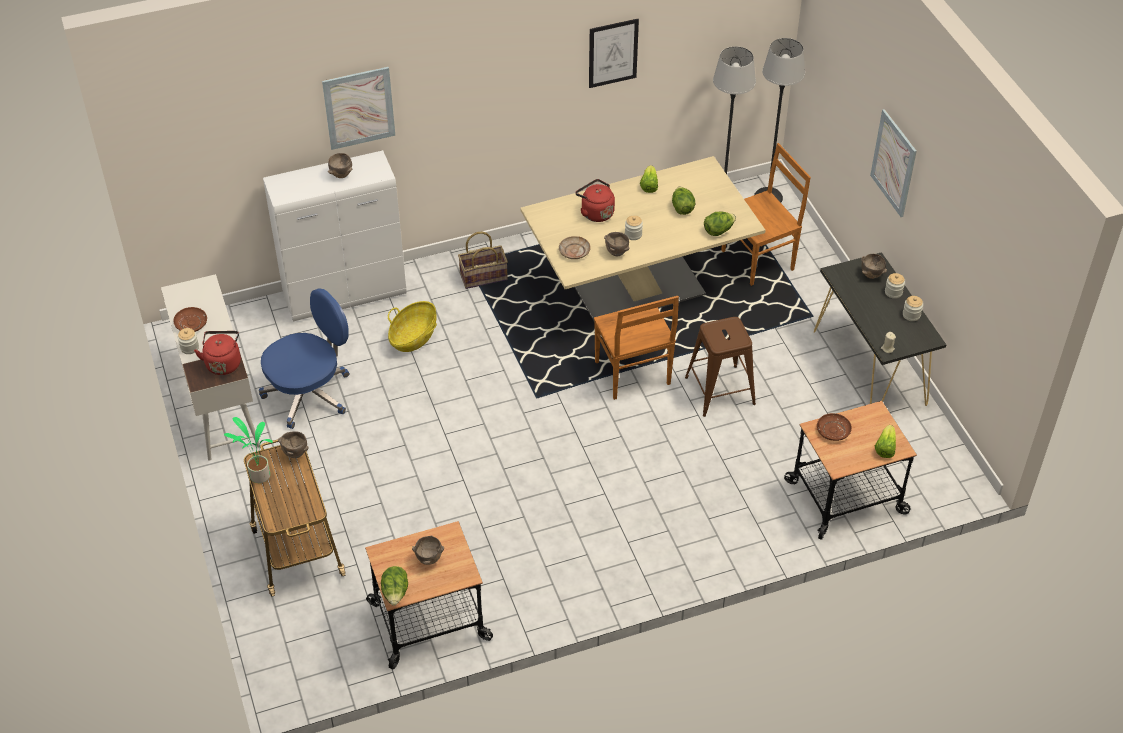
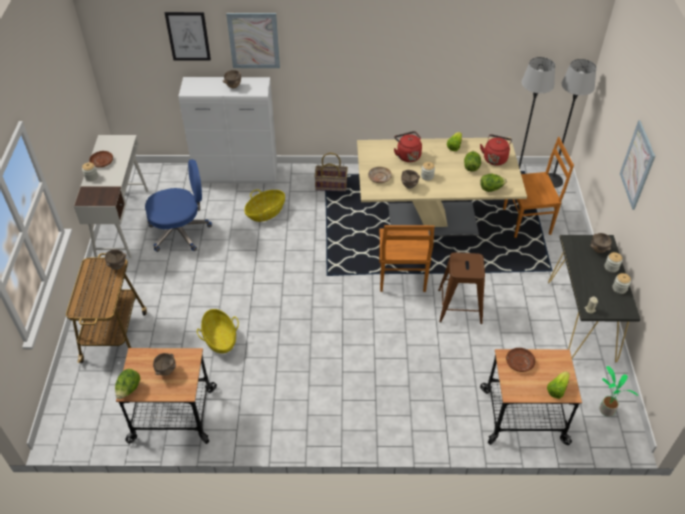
camera: 20 degrees right, 0 degrees up
red kettle [194,331,241,375] -> red kettle moved to [480,134,512,166]
potted plant [224,417,273,483] -> potted plant moved to [600,366,638,417]
picture [589,19,639,88] -> picture moved to [165,12,211,60]
none -> basket [197,309,239,354]

